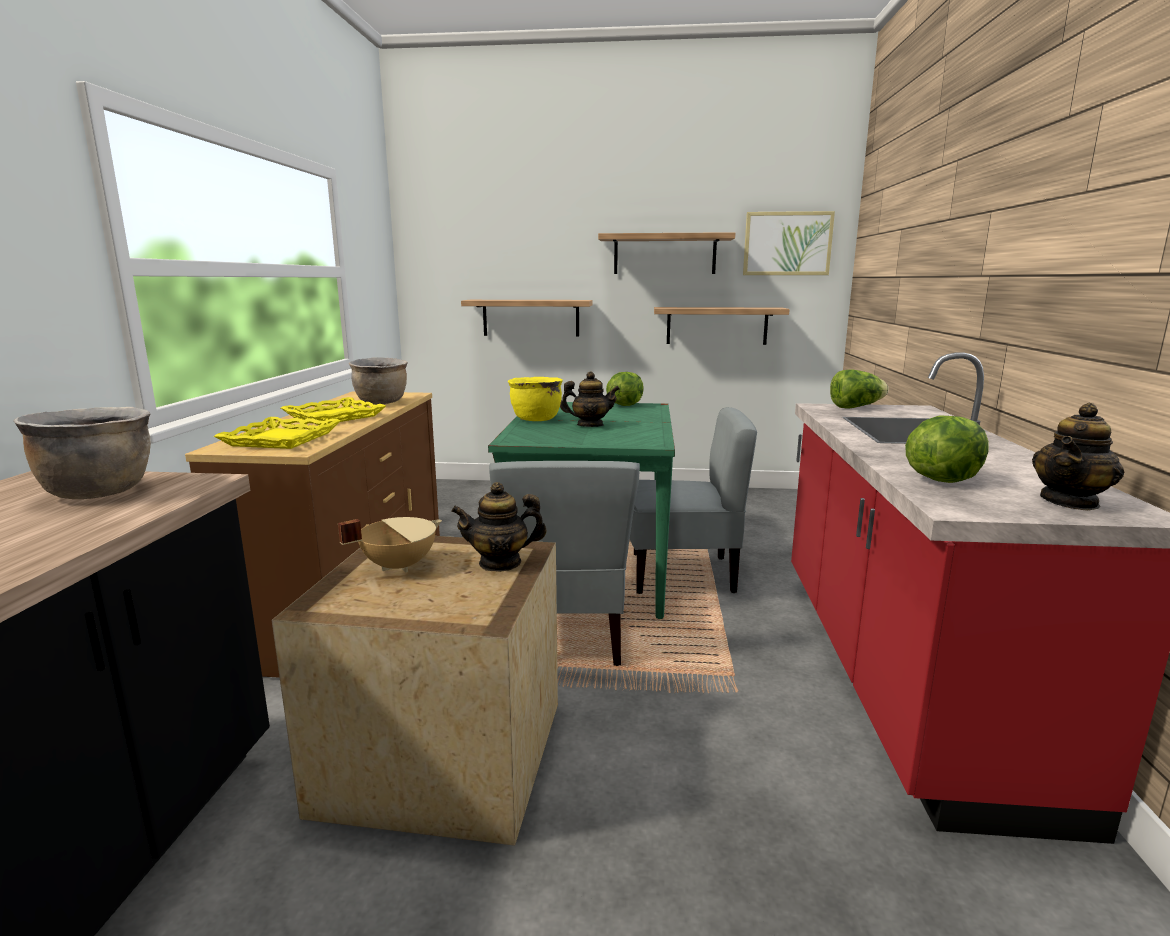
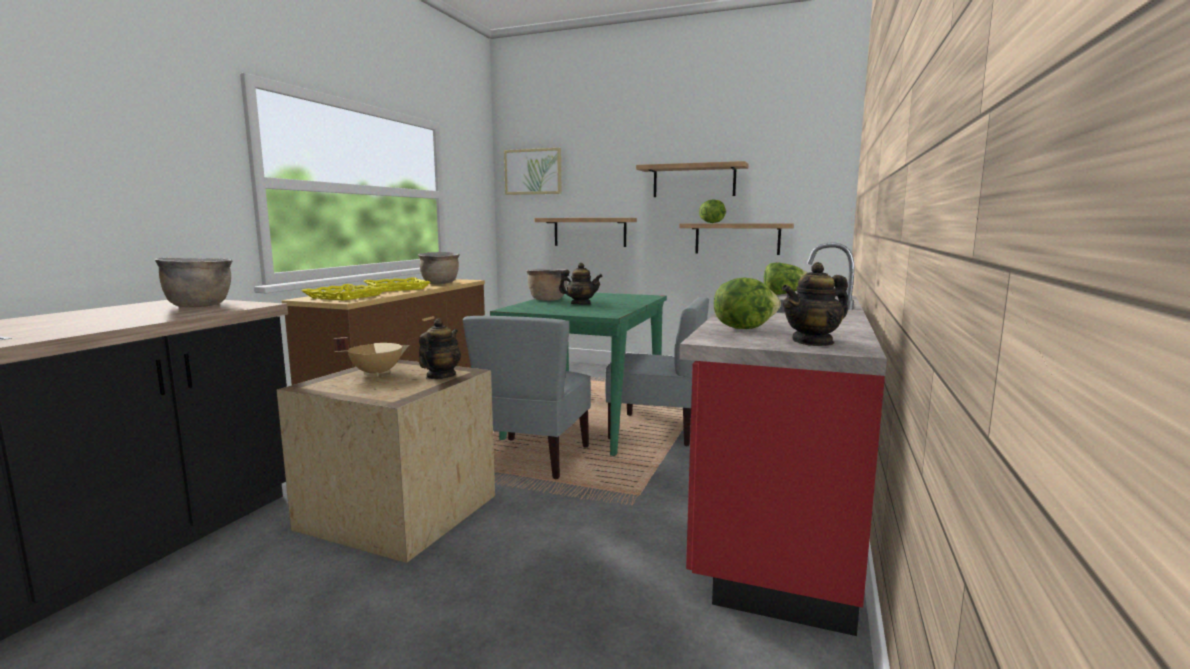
camera: 15 degrees right, 5 degrees down
teapot [451,482,546,572] -> teapot turned 105 degrees clockwise [419,318,461,379]
yellow cooking pot [508,377,563,421] -> brown cooking pot [526,269,567,301]
lettuce [606,372,644,406] -> lettuce moved to [699,199,726,223]
picture [743,211,835,275] -> picture moved to [504,148,562,195]

